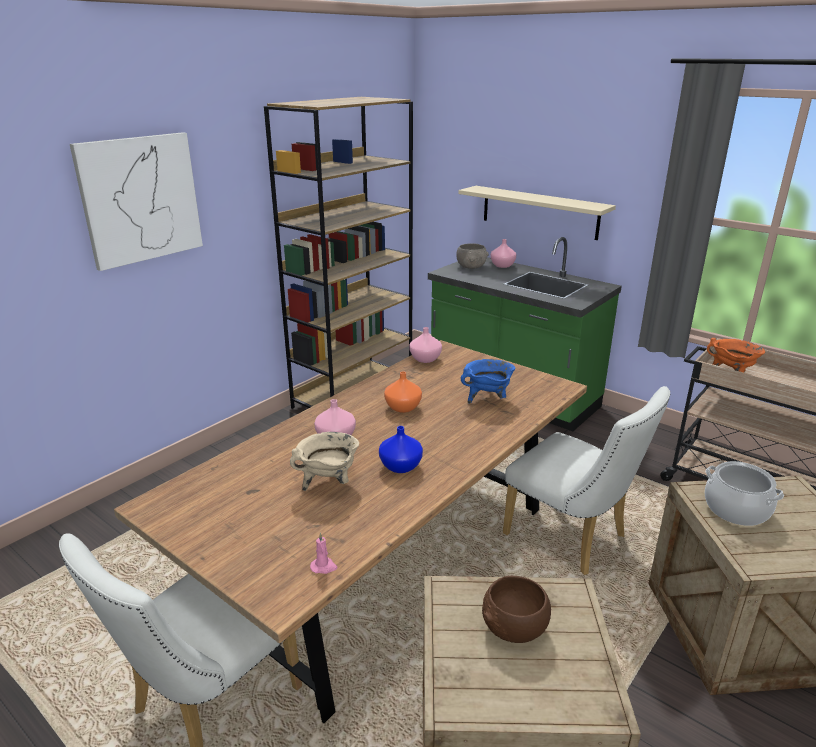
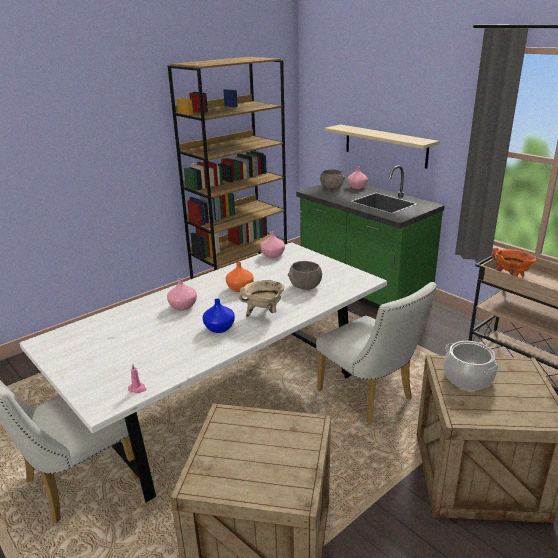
camera: 10 degrees right, 0 degrees up
picture [70,132,203,271] -> none
brown dining table [114,340,587,723] -> white dining table [20,242,387,503]
beige cooking pot [290,432,359,491] -> beige cooking pot moved to [239,280,285,317]
blue cooking pot [461,359,515,404] -> grey bowl [288,261,322,290]
brown bowl [482,576,551,643] -> none

